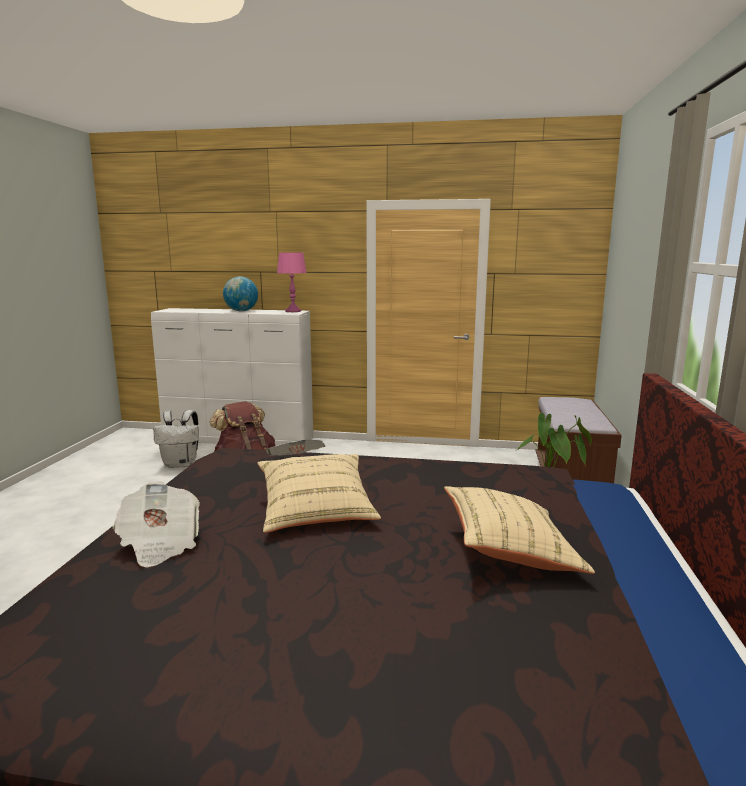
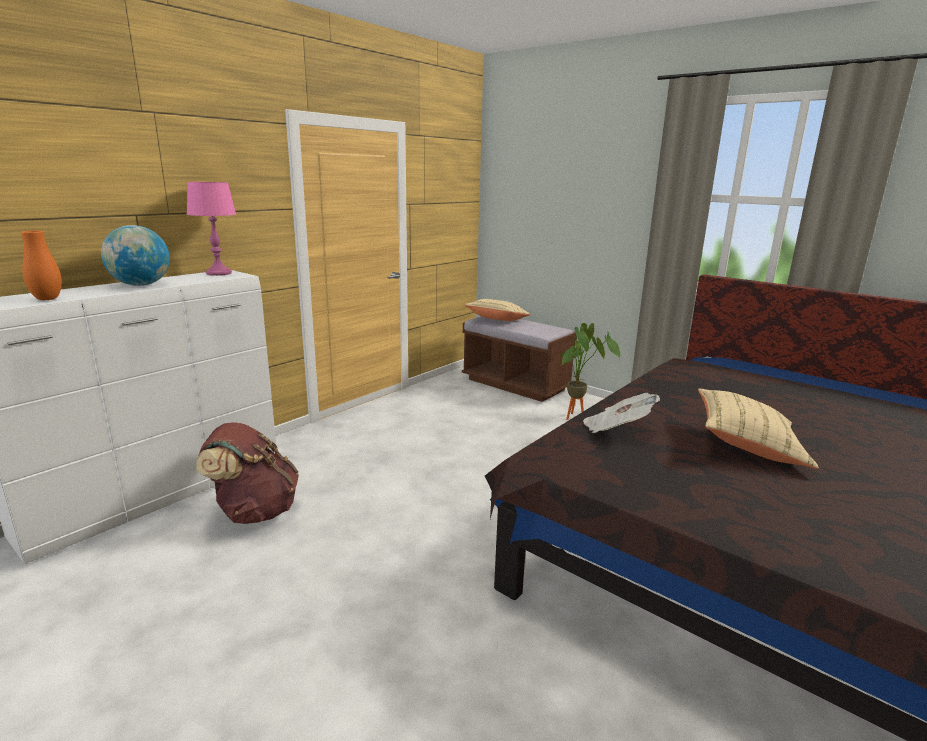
camera: 60 degrees left, 5 degrees up
newspaper [113,482,200,567] -> none
white backpack [153,410,199,468] -> none
beige pillow [444,486,595,574] -> beige pillow moved to [464,299,531,321]
none -> orange vase [21,231,62,300]

